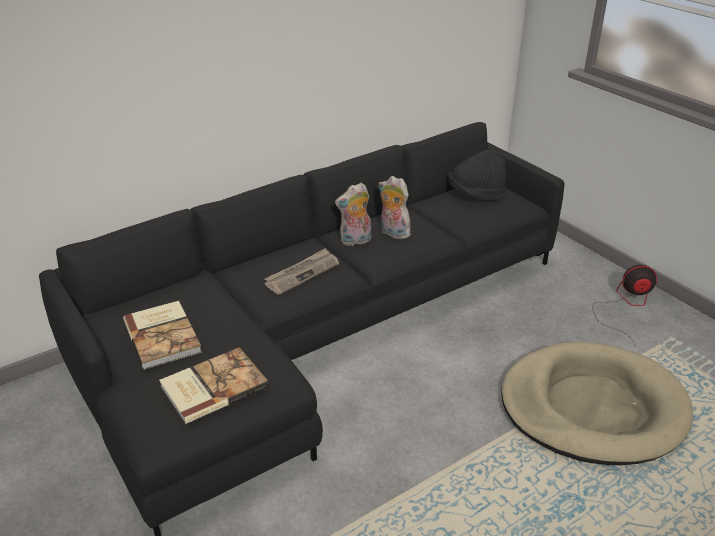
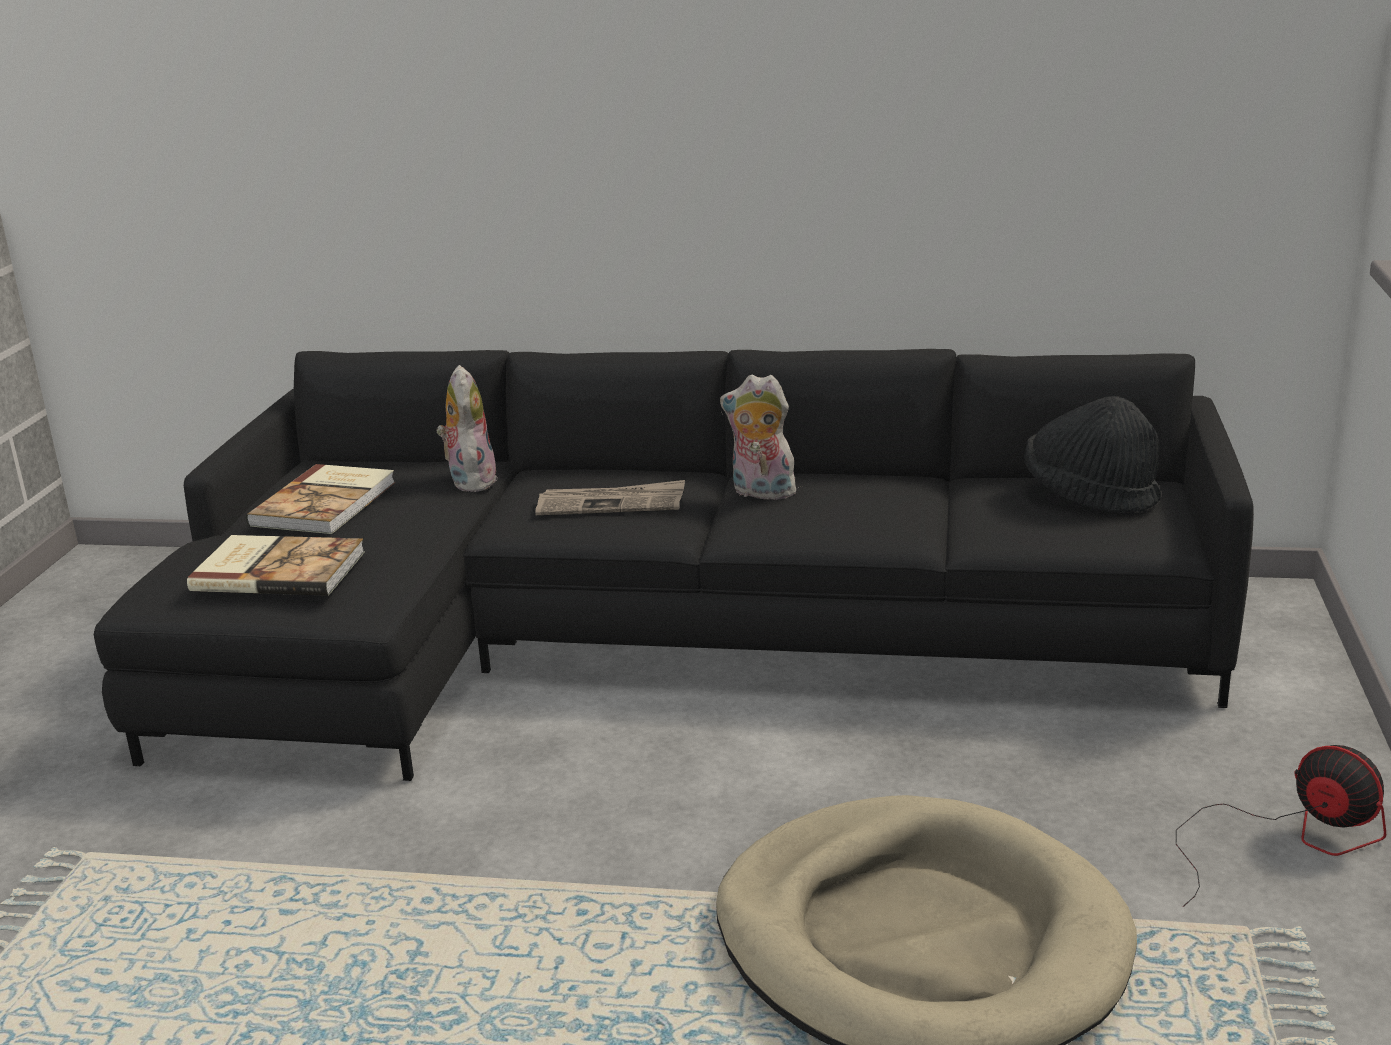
camera: 45 degrees right, 10 degrees down
plush toy [378,176,412,239] -> plush toy moved to [437,365,498,492]

